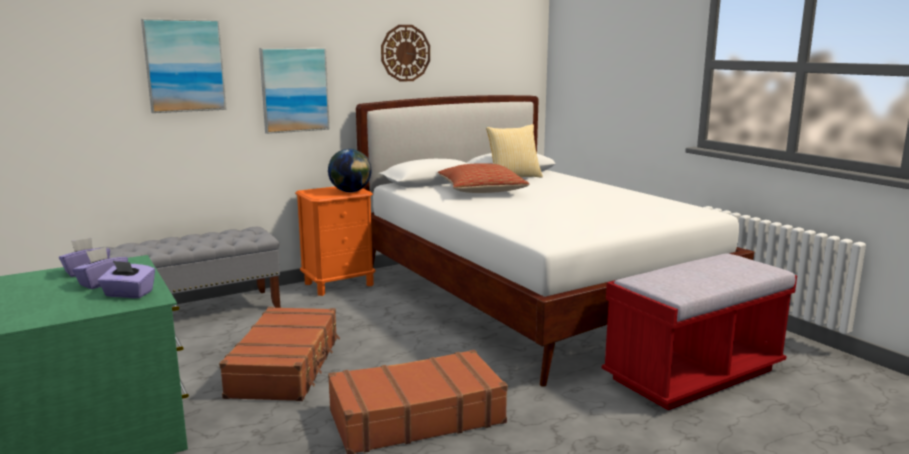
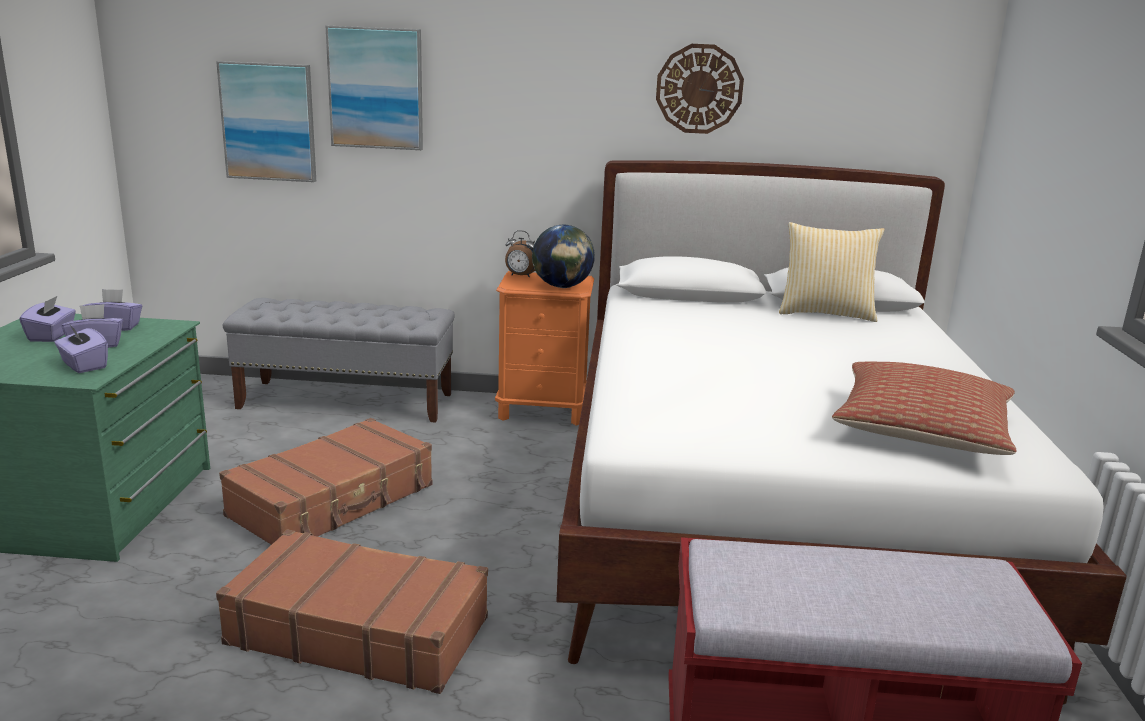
camera: 35 degrees right, 5 degrees up
picture [259,48,330,134] -> picture moved to [216,61,316,182]
pillow [438,163,529,193] -> pillow moved to [832,361,1016,455]
none -> purple tissue box [19,296,76,342]
none -> alarm clock [505,230,535,277]

